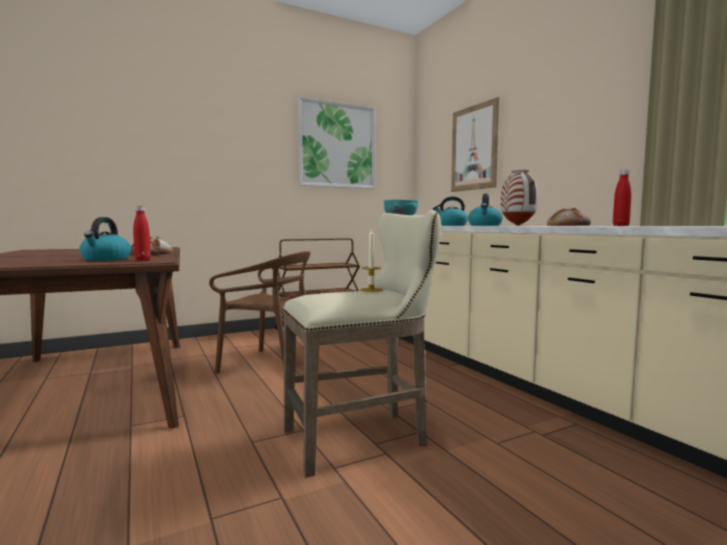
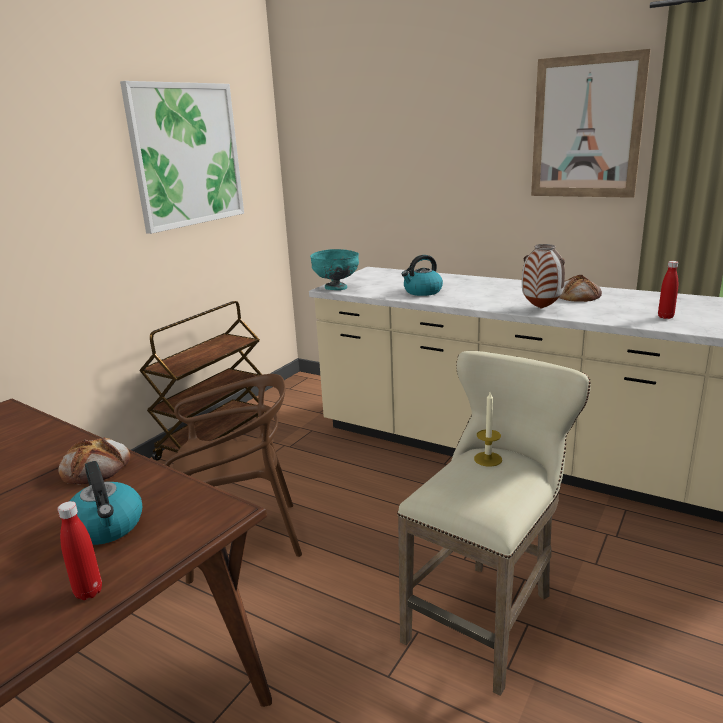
camera: 30 degrees left, 15 degrees up
red bottle [133,206,151,261] -> red bottle moved to [57,501,102,600]
picture [451,97,499,192] -> picture moved to [531,49,651,198]
kettle [468,194,503,226] -> none

